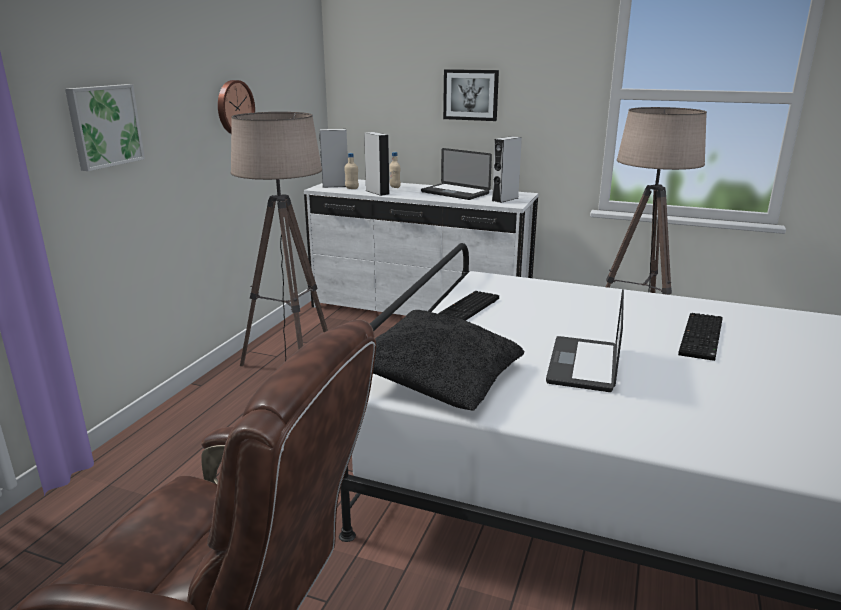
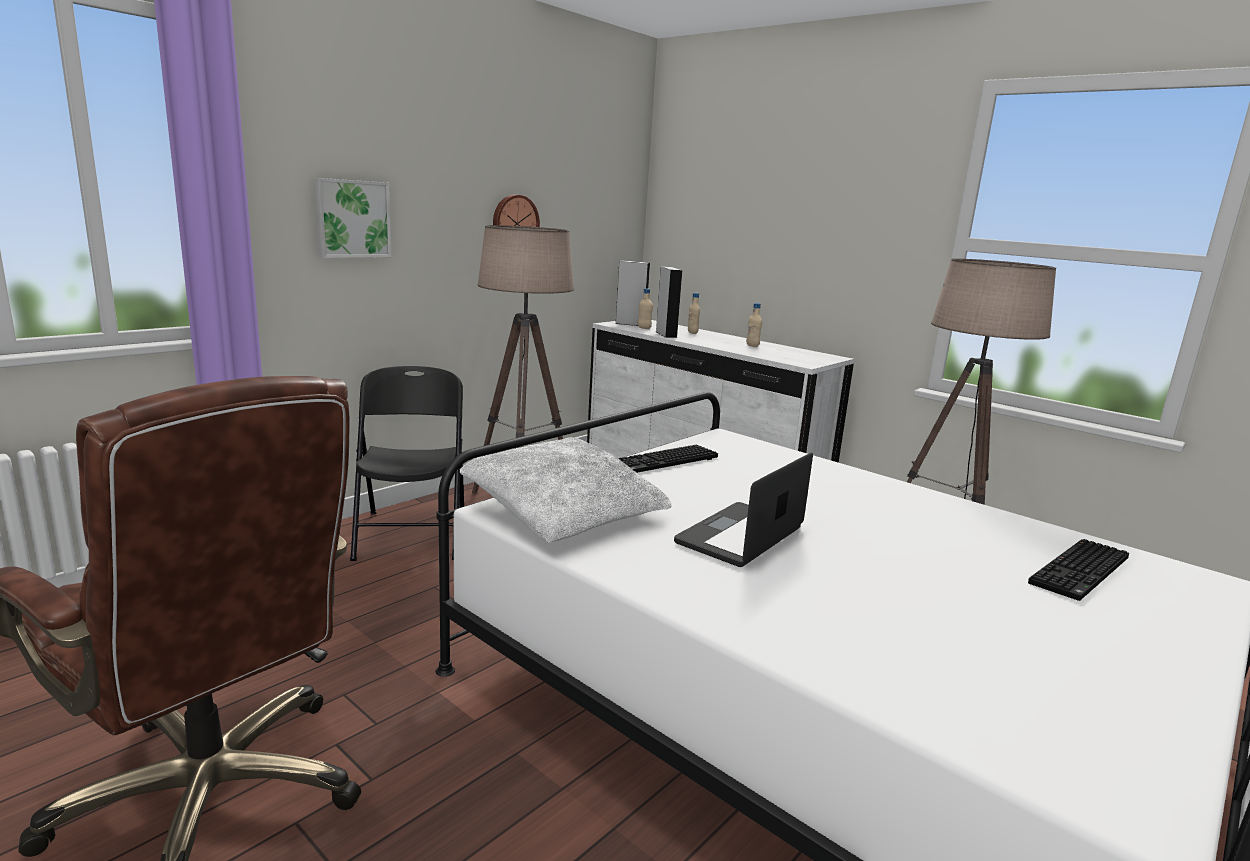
camera: 20 degrees right, 5 degrees down
black pillow [373,309,524,411] -> white pillow [460,437,672,543]
laptop [421,148,492,200] -> beige bottle [746,303,762,347]
picture [443,69,499,121] -> none
grey speaker [492,136,522,203] -> none
keyboard [678,313,723,361] -> keyboard moved to [1028,539,1129,601]
none -> black chair [350,366,464,561]

